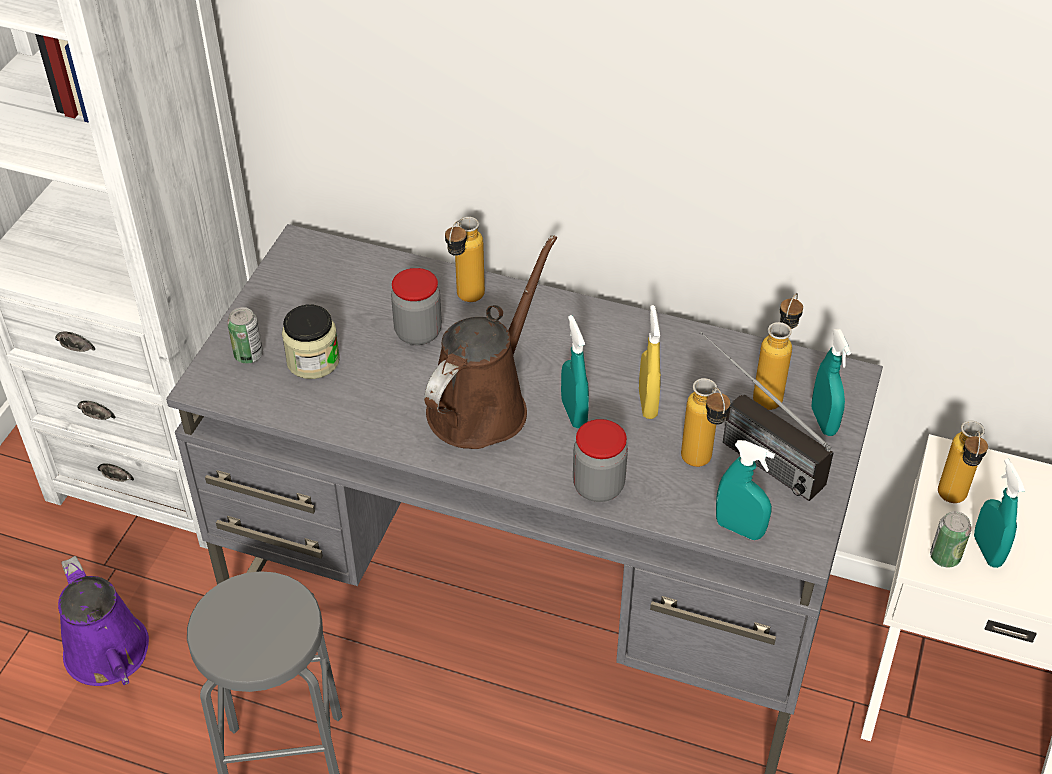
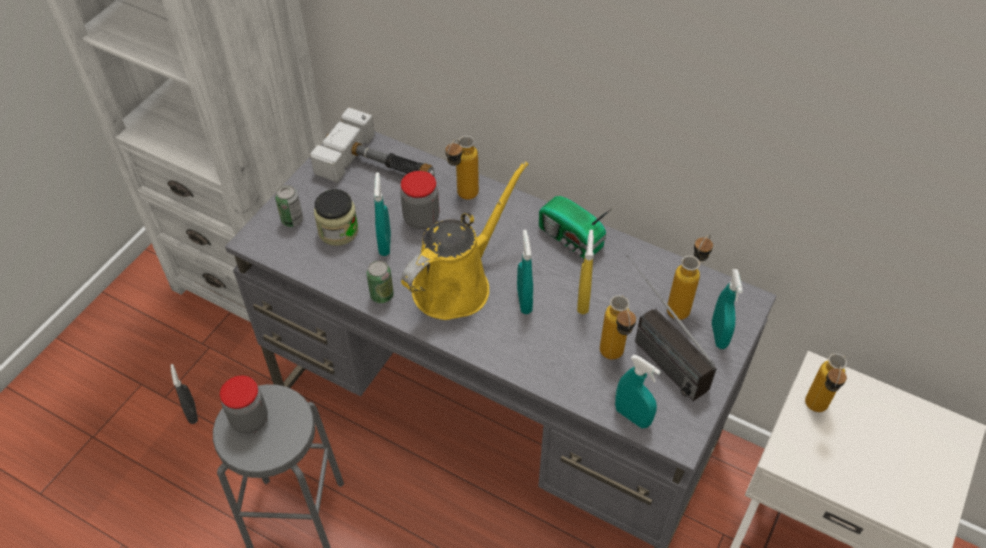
camera: 10 degrees right, 5 degrees up
purple watering can [58,556,149,686] -> grey spray bottle [170,364,198,424]
brown watering can [424,235,557,449] -> yellow watering can [401,161,528,320]
jar [573,419,628,502] -> jar moved to [220,376,268,434]
can [930,511,971,568] -> can moved to [366,260,394,303]
turquoise spray bottle [974,459,1025,568] -> turquoise spray bottle moved to [374,172,391,256]
none -> hammer [310,107,435,182]
none -> radio [539,196,616,258]

